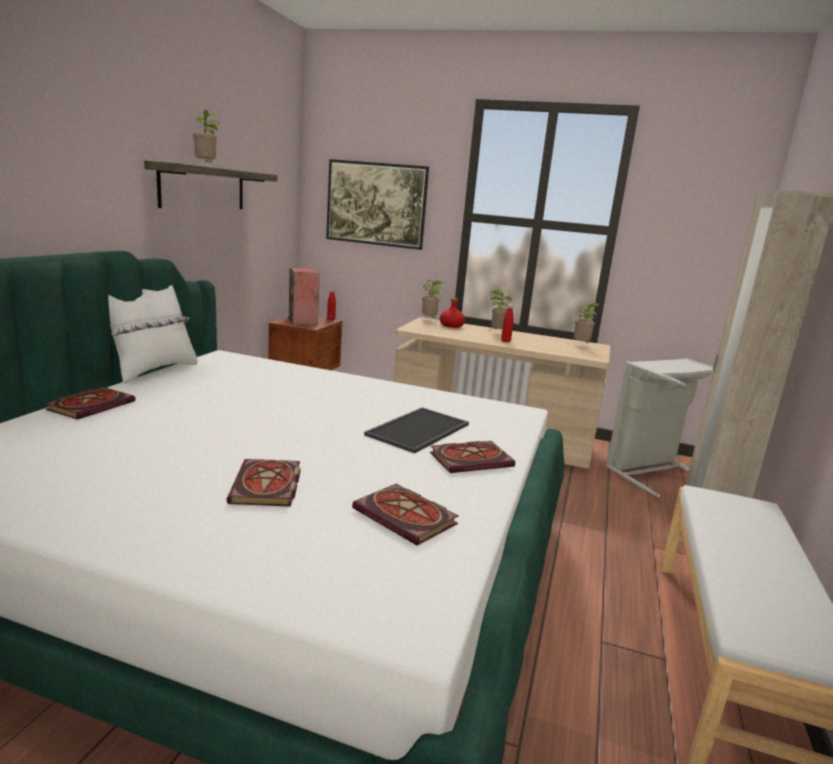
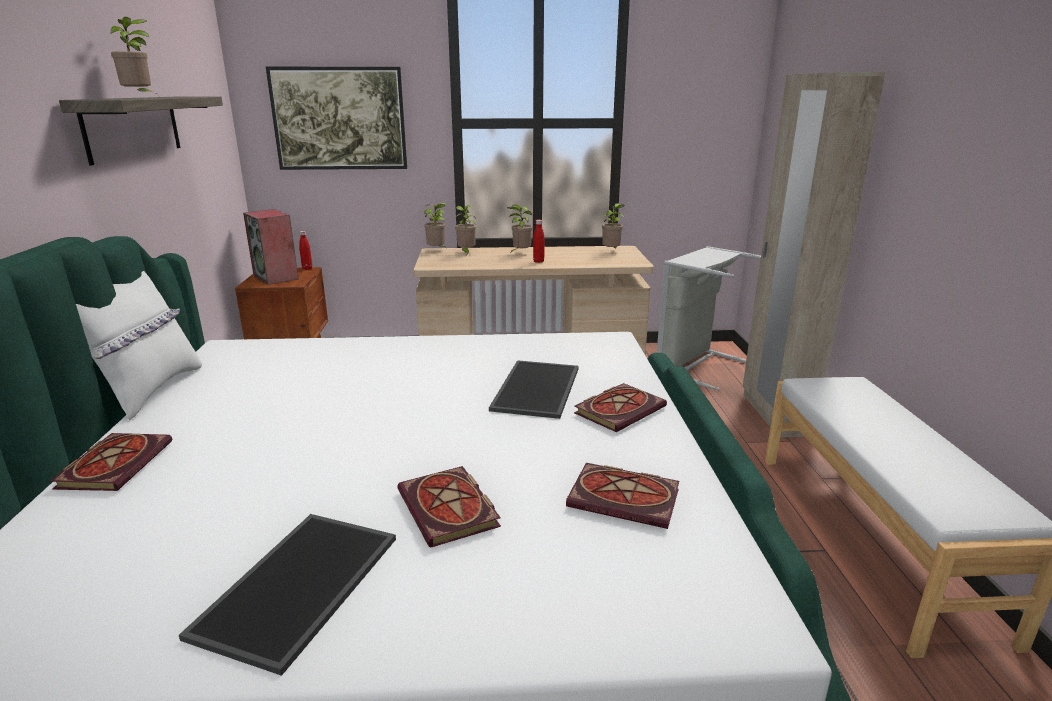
camera: 20 degrees left, 5 degrees up
red bottle [440,298,465,328] -> potted plant [454,205,476,255]
none -> tray [179,514,396,676]

